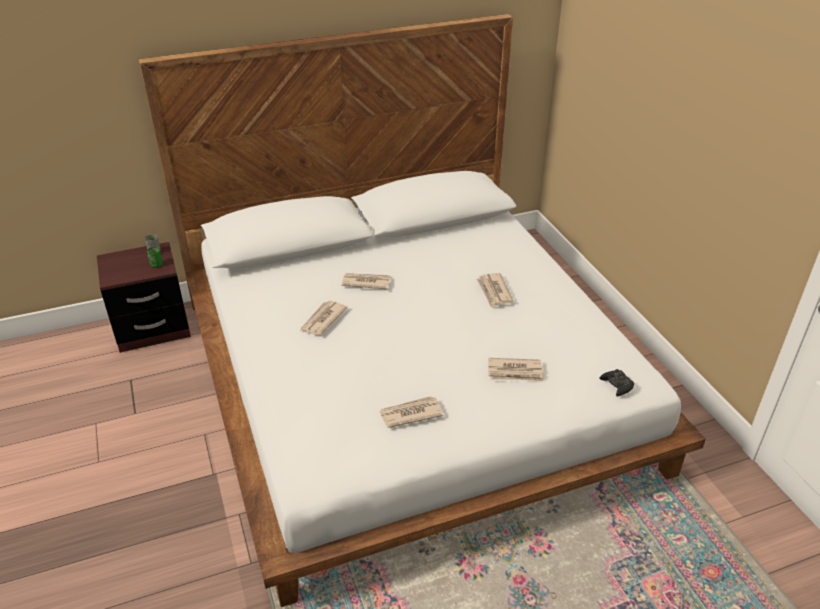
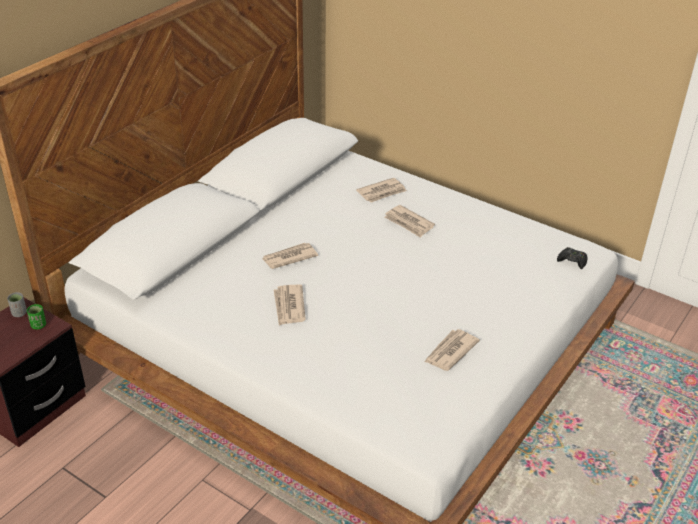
camera: 35 degrees left, 0 degrees up
newspaper [488,358,544,381] -> newspaper moved to [356,178,407,203]

